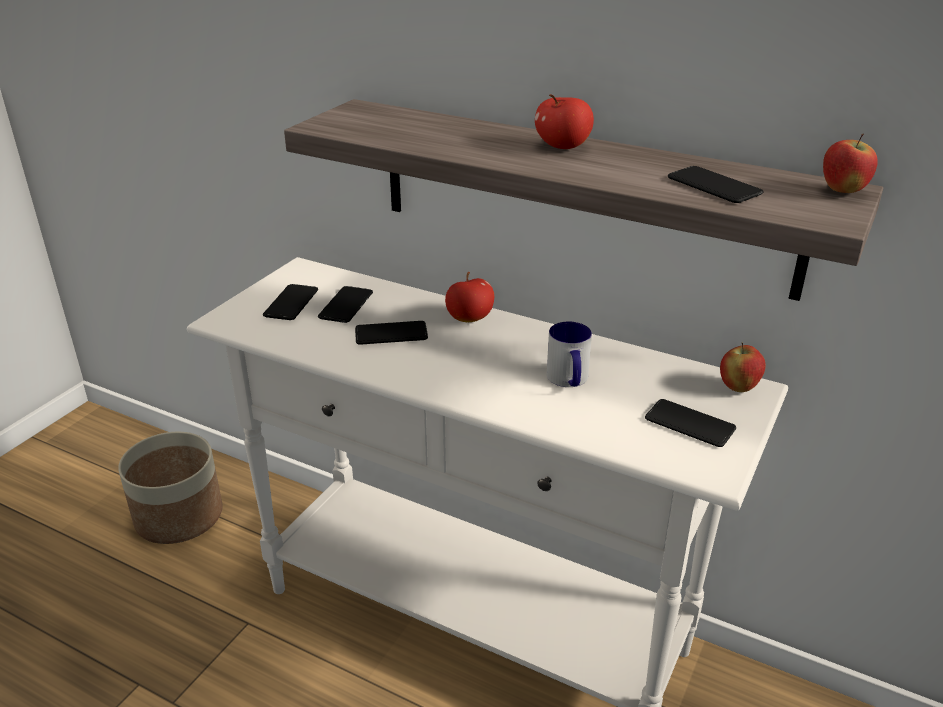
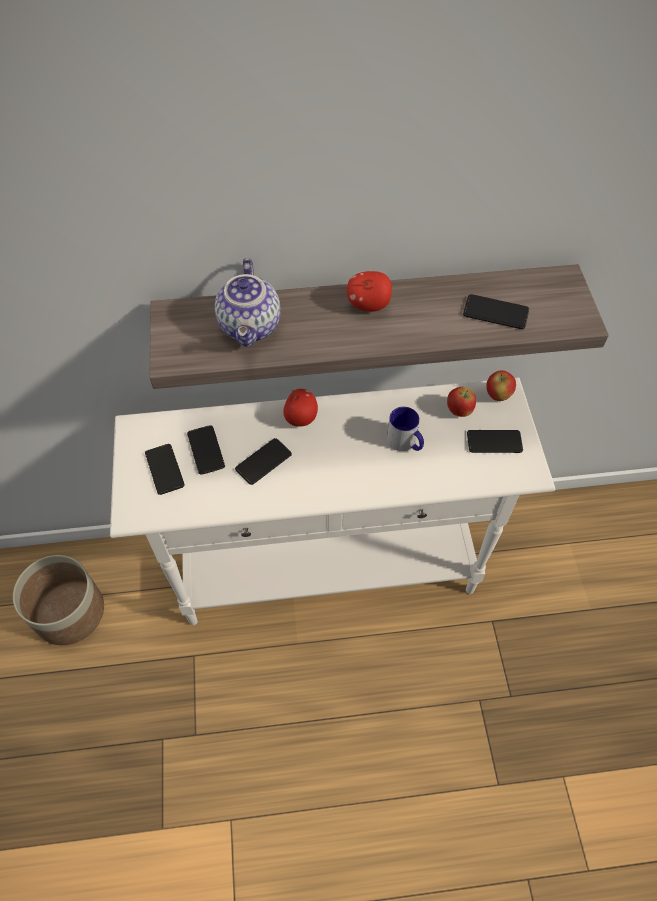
camera: 35 degrees left, 25 degrees up
apple [823,134,878,193] -> apple moved to [447,387,476,417]
none -> teapot [215,258,281,347]

